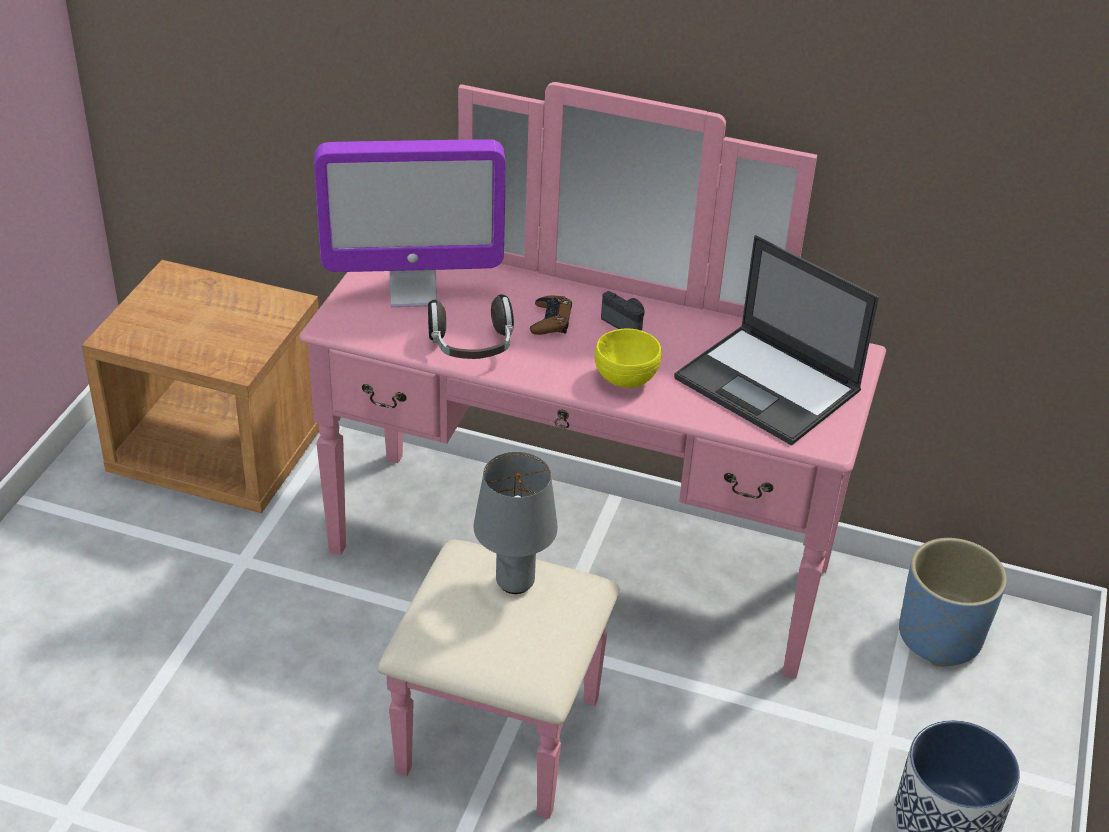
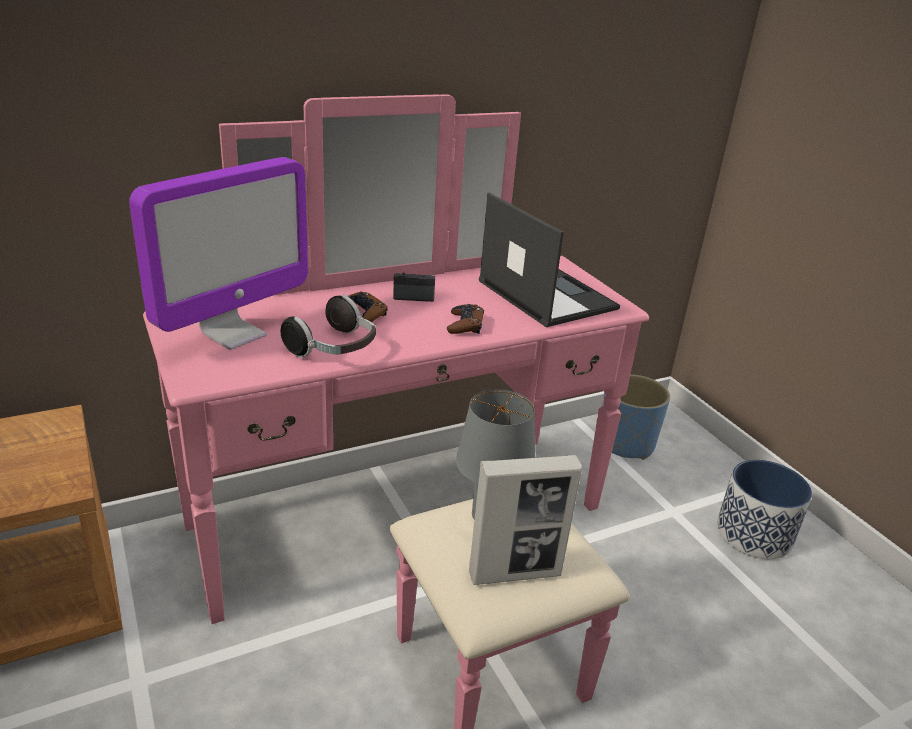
camera: 45 degrees left, 10 degrees down
yellow bowl [595,329,662,388] -> brown game controller [447,304,484,334]
laptop [674,235,879,446] -> laptop turned 120 degrees counterclockwise [479,193,620,327]
none -> picture frame [469,455,582,585]

